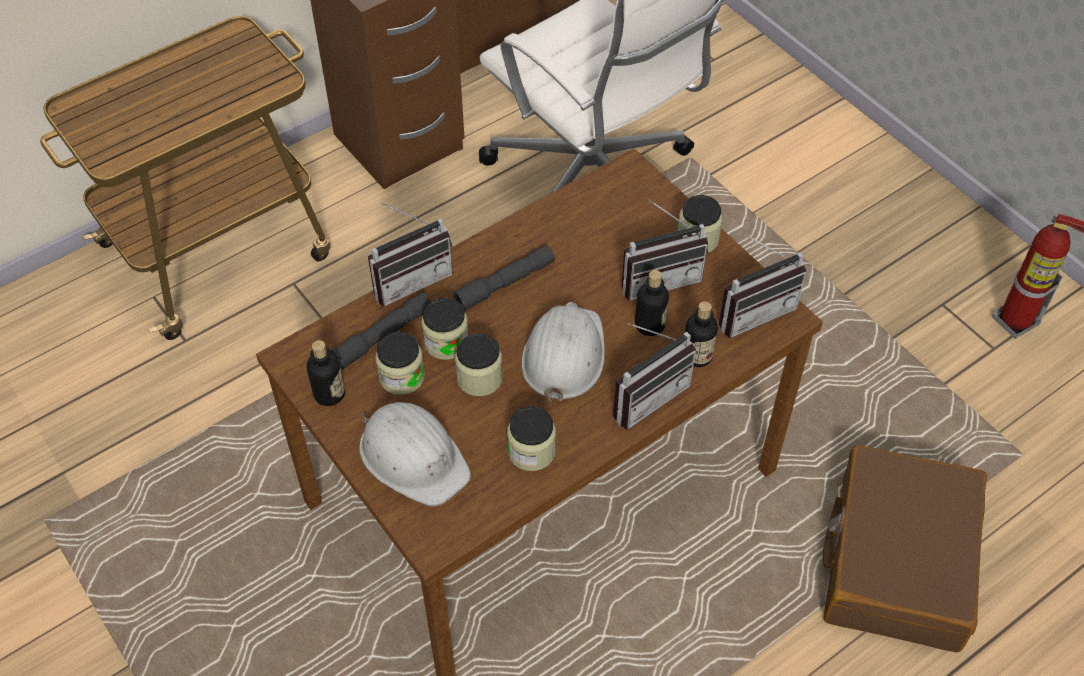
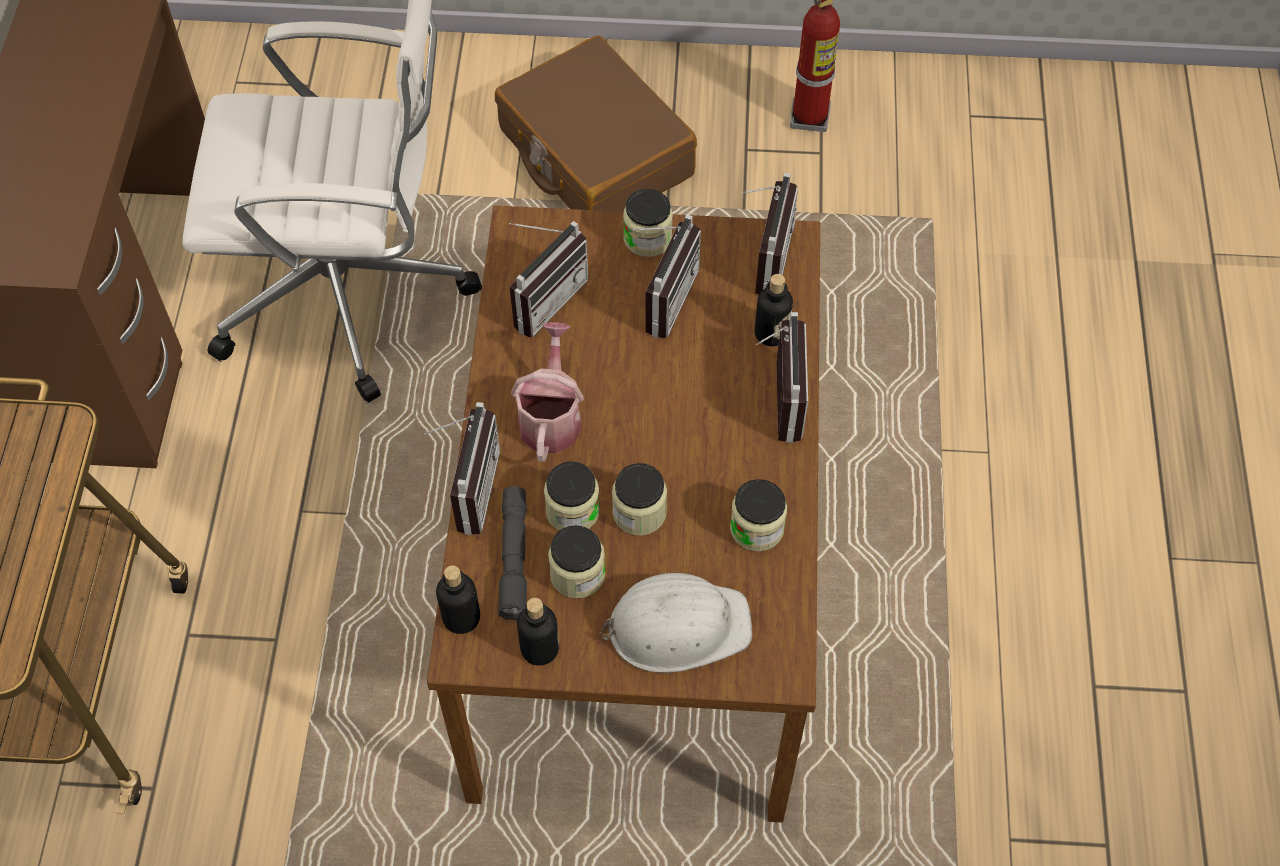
camera: 50 degrees left, 5 degrees up
grey flashlight [453,245,555,311] -> watering can [511,322,584,462]
white hard hat [522,302,605,403] -> none
bottle [635,270,669,336] -> bottle moved to [436,566,481,634]
brown suitcase [822,445,987,652] -> brown suitcase moved to [495,36,697,212]
none -> radio [509,221,588,338]

